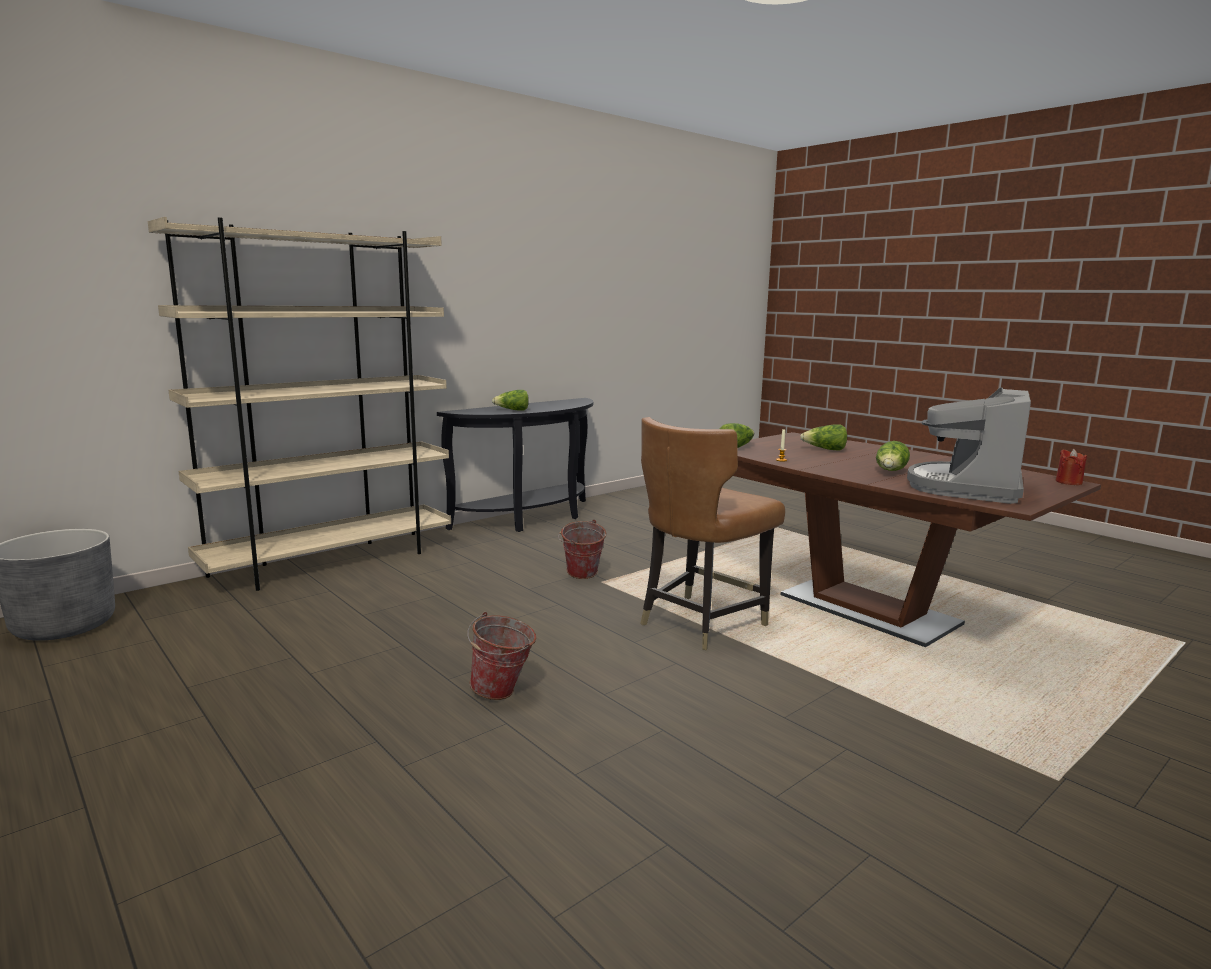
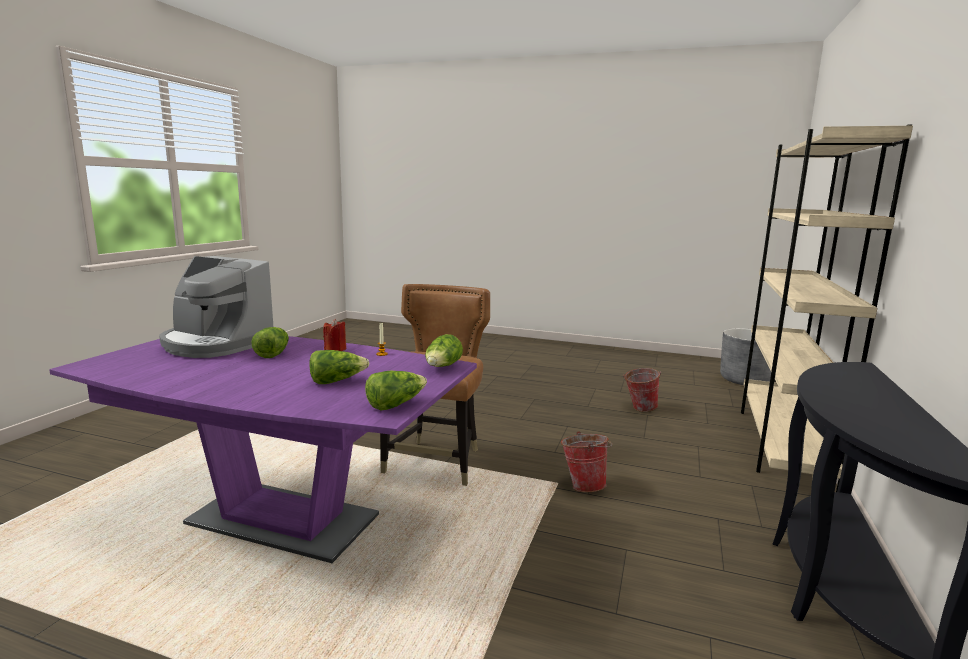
camera: 150 degrees right, 0 degrees up
bucket [467,612,537,700] -> bucket moved to [623,368,661,412]
lettuce [492,390,529,411] -> lettuce moved to [365,371,427,411]
brown dining table [733,432,1101,647] -> purple dining table [49,336,477,563]
coffee machine [907,388,1031,504] -> coffee machine turned 120 degrees clockwise [159,256,273,358]
red candle [1056,449,1087,485] -> red candle moved to [323,319,346,351]

